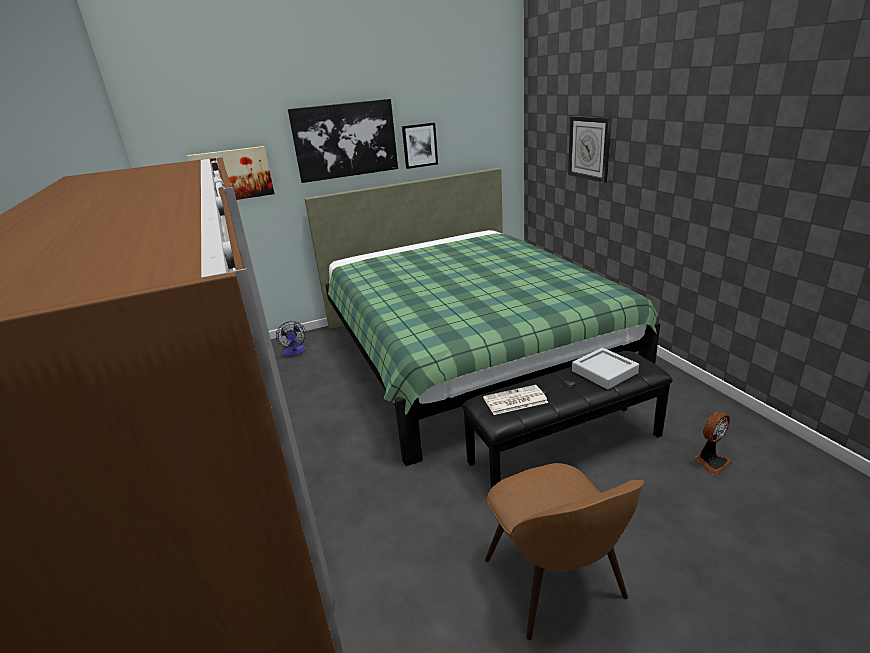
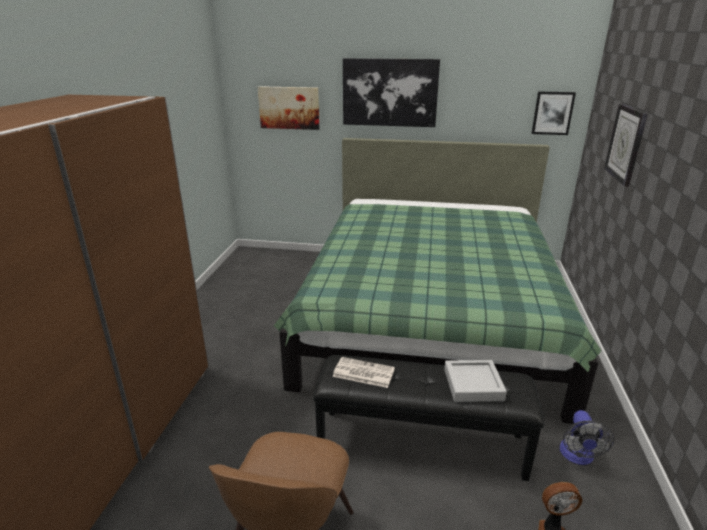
camera: 30 degrees right, 0 degrees up
fan [276,321,306,356] -> fan moved to [560,410,614,465]
picture [402,123,438,169] -> picture moved to [531,92,576,135]

